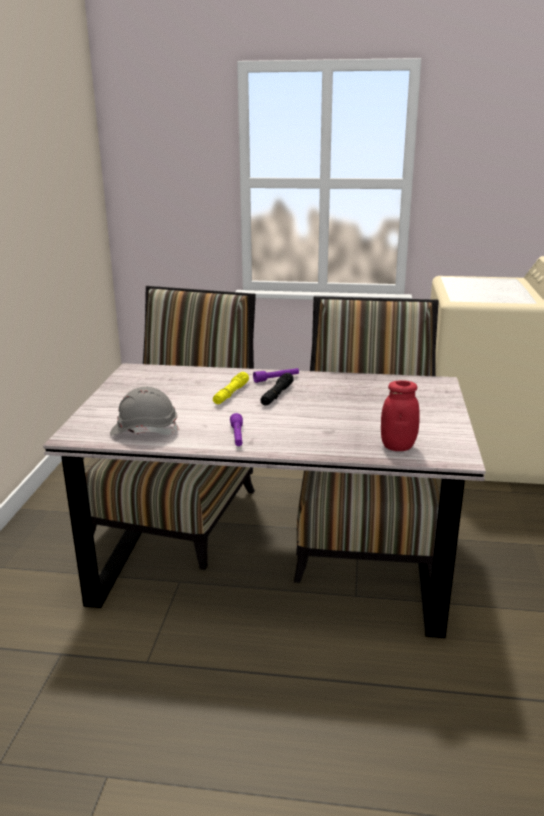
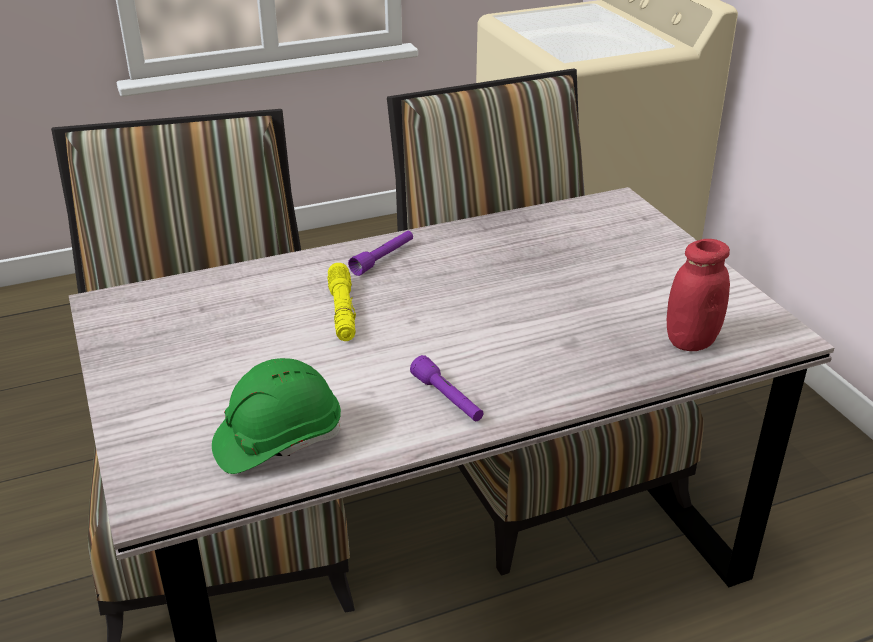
camera: 30 degrees left, 10 degrees up
grey hard hat [110,387,179,436] -> green hard hat [212,358,341,474]
black flashlight [260,373,294,406] -> none

